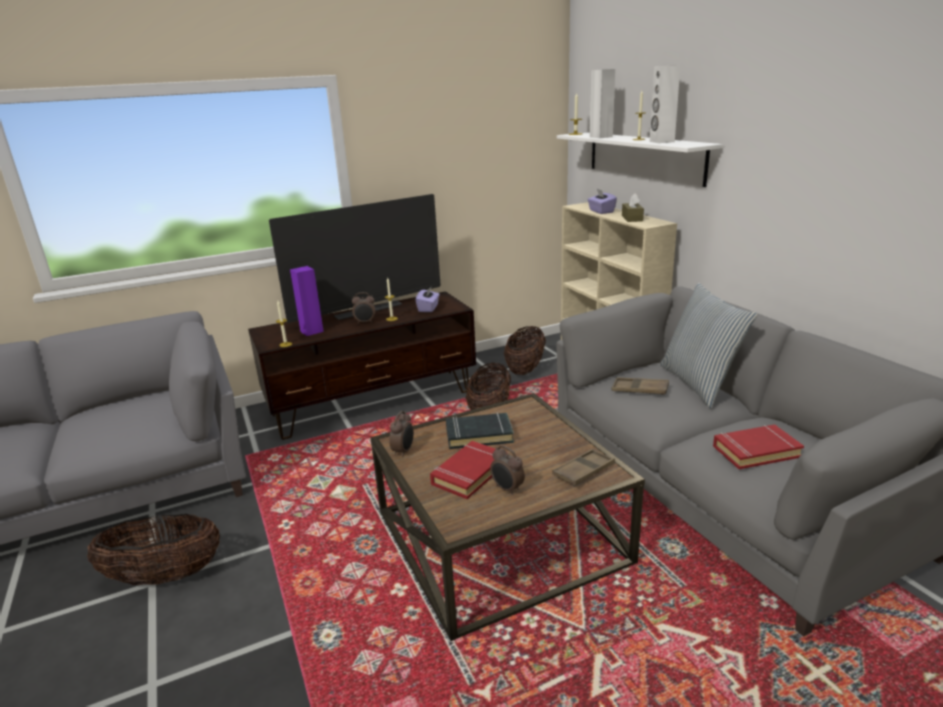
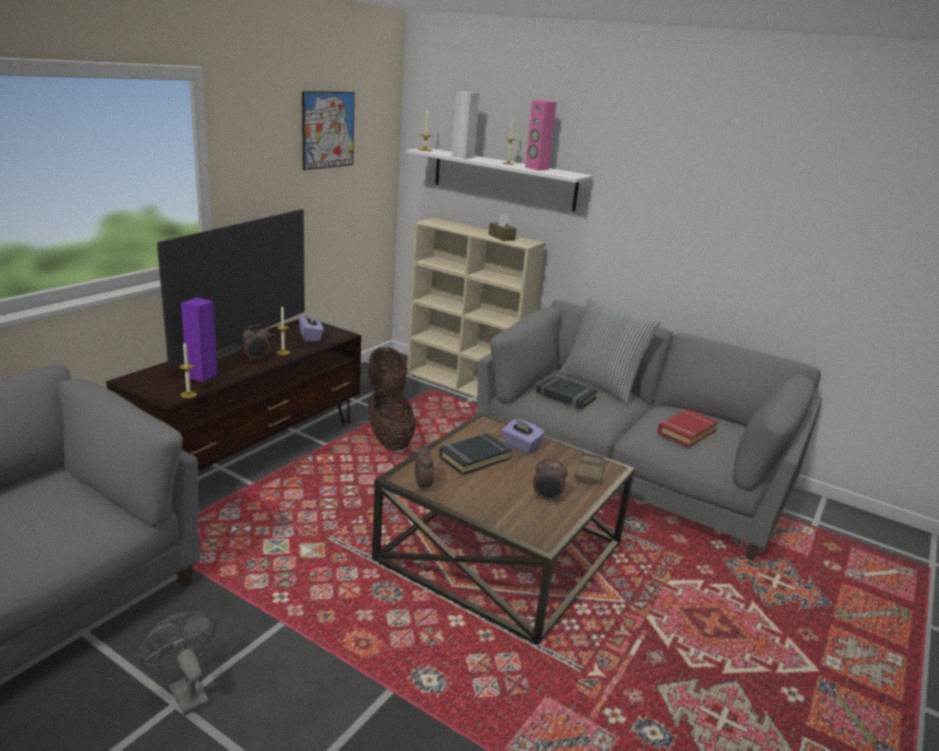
camera: 35 degrees left, 0 degrees up
basket [87,514,220,585] -> grey fan [139,612,216,716]
red book [430,441,507,499] -> none
purple tissue box [587,189,617,214] -> purple tissue box moved to [502,419,545,454]
brown tray [612,378,669,395] -> black book [536,375,598,409]
white speaker [650,65,681,143] -> pink speaker [525,100,557,170]
none -> picture [302,91,355,170]

